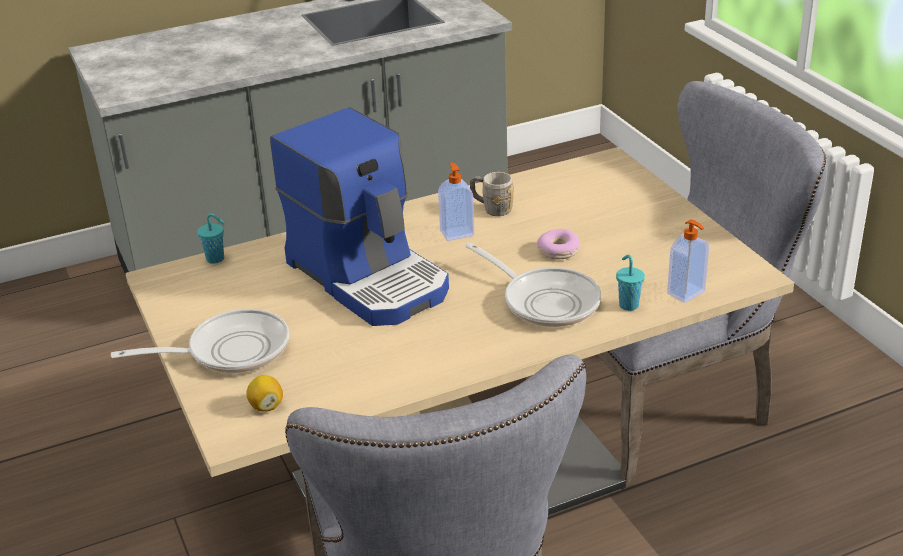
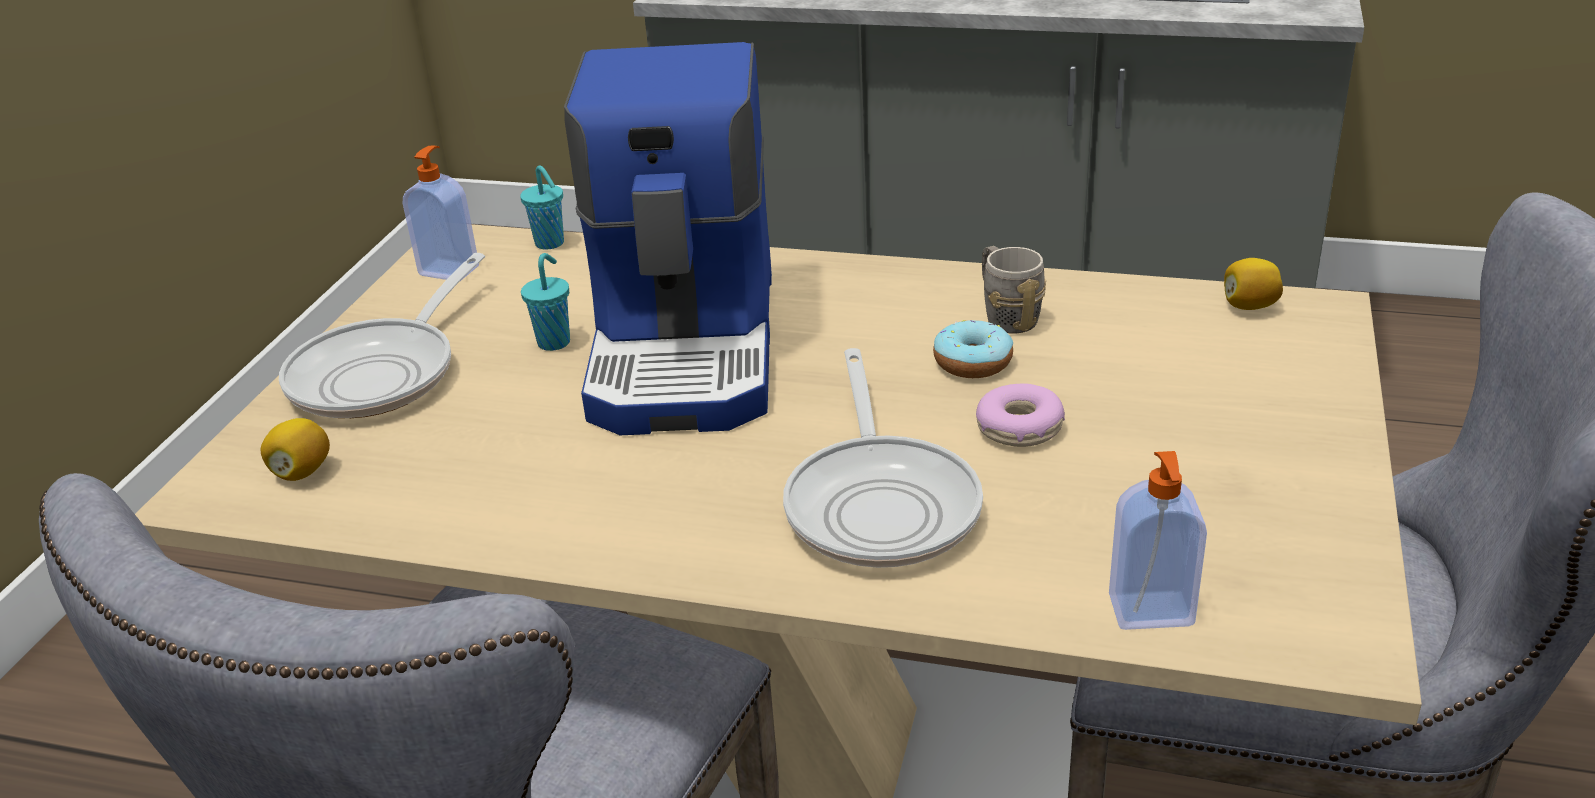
camera: 40 degrees right, 0 degrees up
frying pan [111,309,289,373] -> frying pan turned 90 degrees clockwise [279,253,485,418]
soap dispenser [438,162,474,241] -> soap dispenser moved to [403,145,479,280]
turquoise cup [616,255,645,311] -> turquoise cup moved to [521,253,570,351]
none -> donut [933,320,1013,378]
none -> lemon [1224,258,1283,310]

